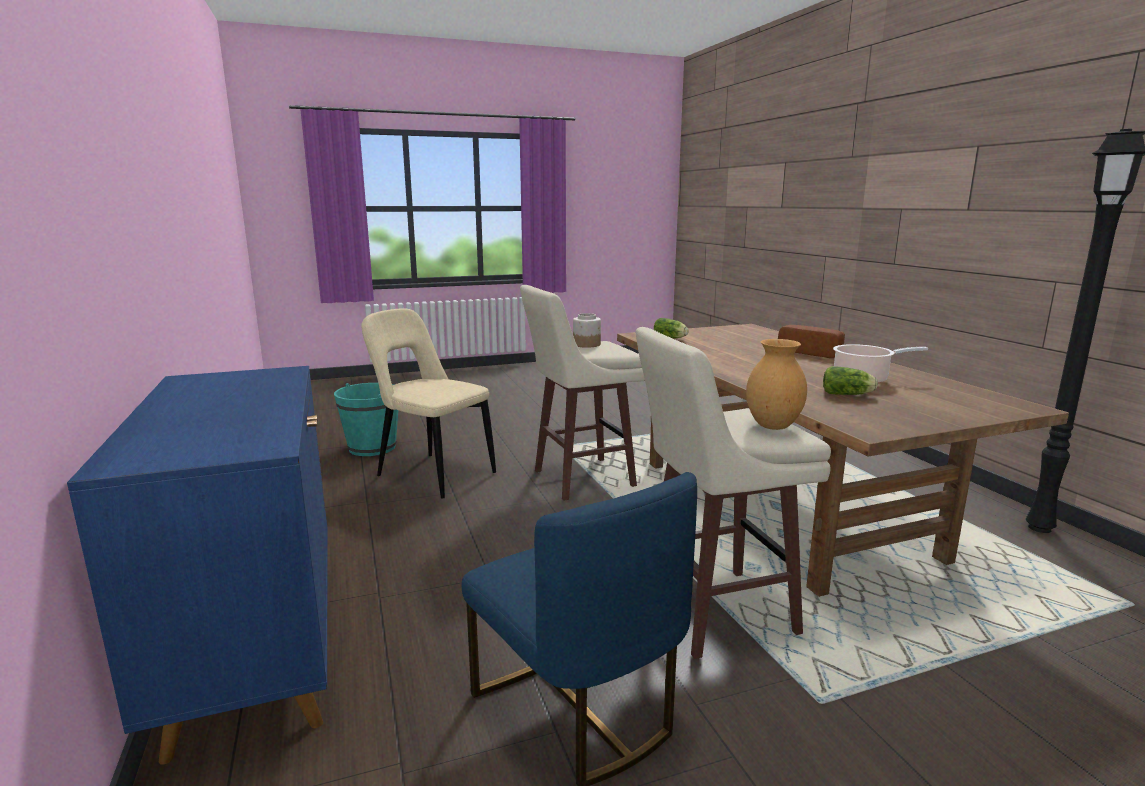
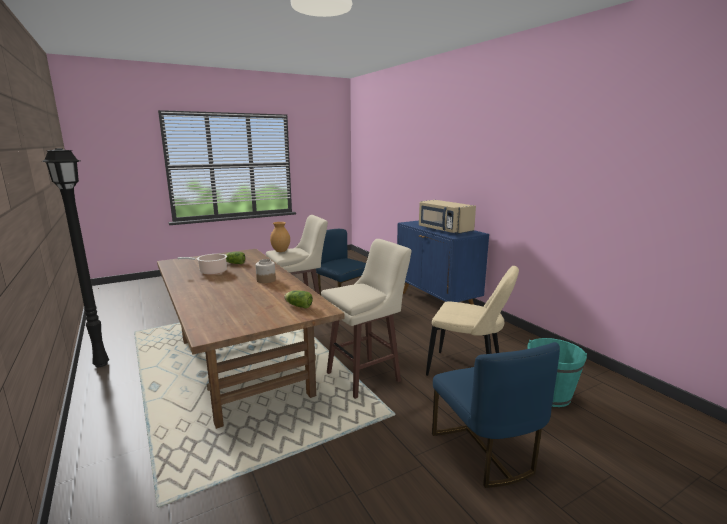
camera: 170 degrees right, 0 degrees up
jar [573,313,601,348] -> jar moved to [255,259,276,283]
bread [778,325,845,358] -> none
none -> beige microwave [419,200,476,235]
none -> blue chair [432,342,560,488]

